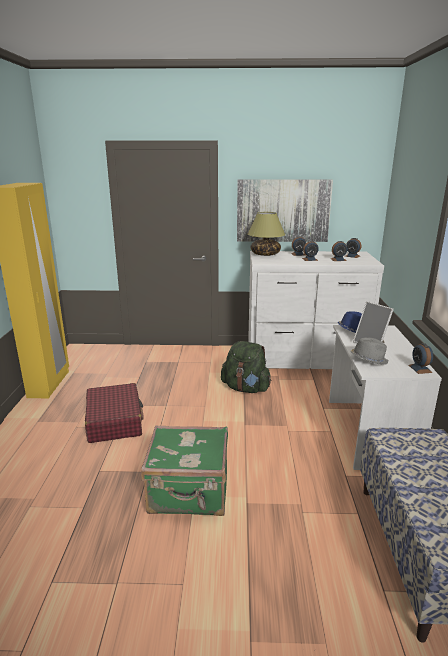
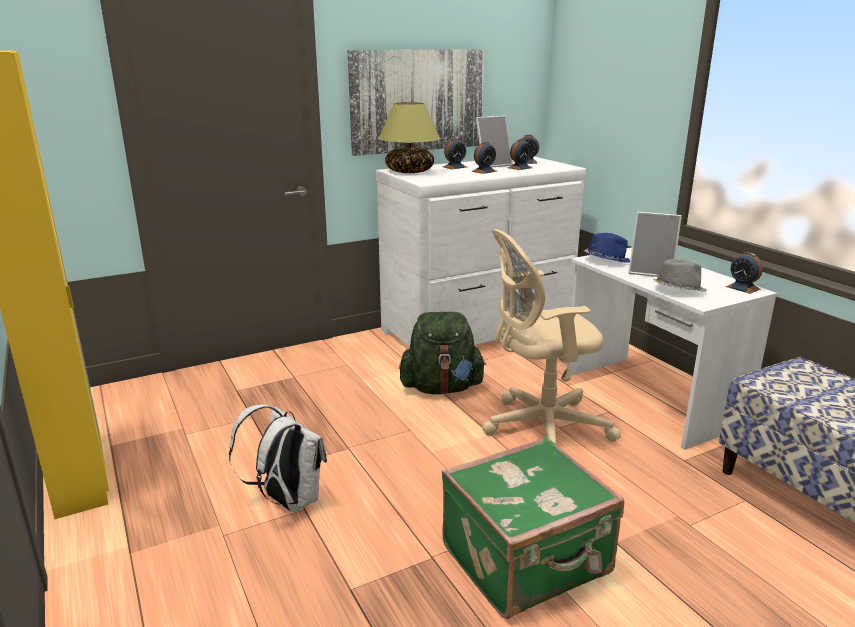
camera: 30 degrees left, 0 degrees up
red suitcase [85,383,144,443] -> white backpack [229,404,327,513]
none -> picture frame [476,116,513,167]
none -> beige office chair [482,229,621,445]

